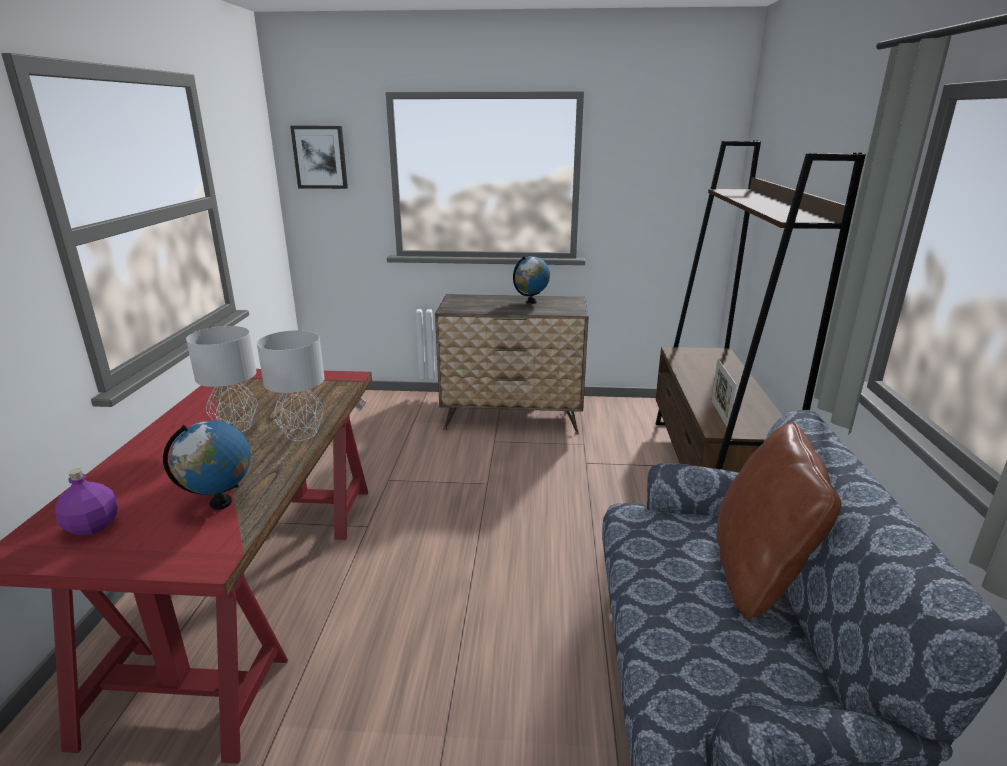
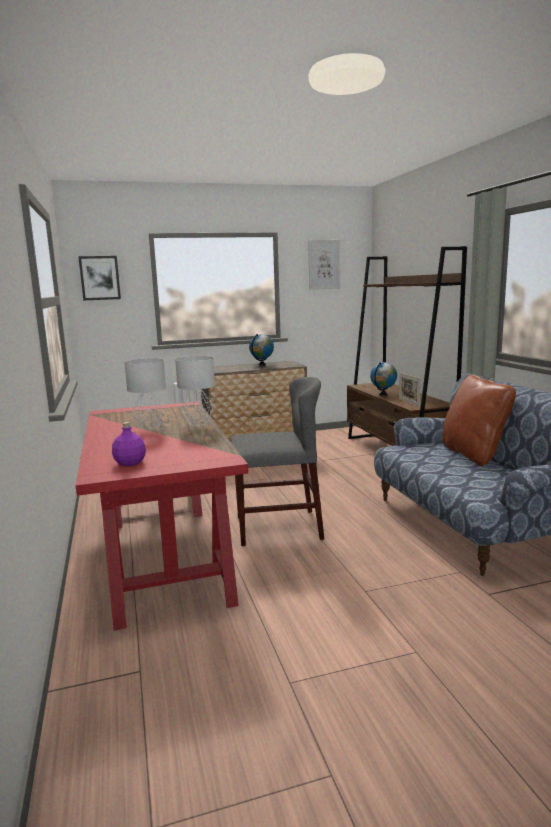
camera: 20 degrees left, 10 degrees down
globe [163,421,251,510] -> globe moved to [370,362,397,396]
none -> grey chair [230,377,324,546]
none -> picture [308,240,340,290]

